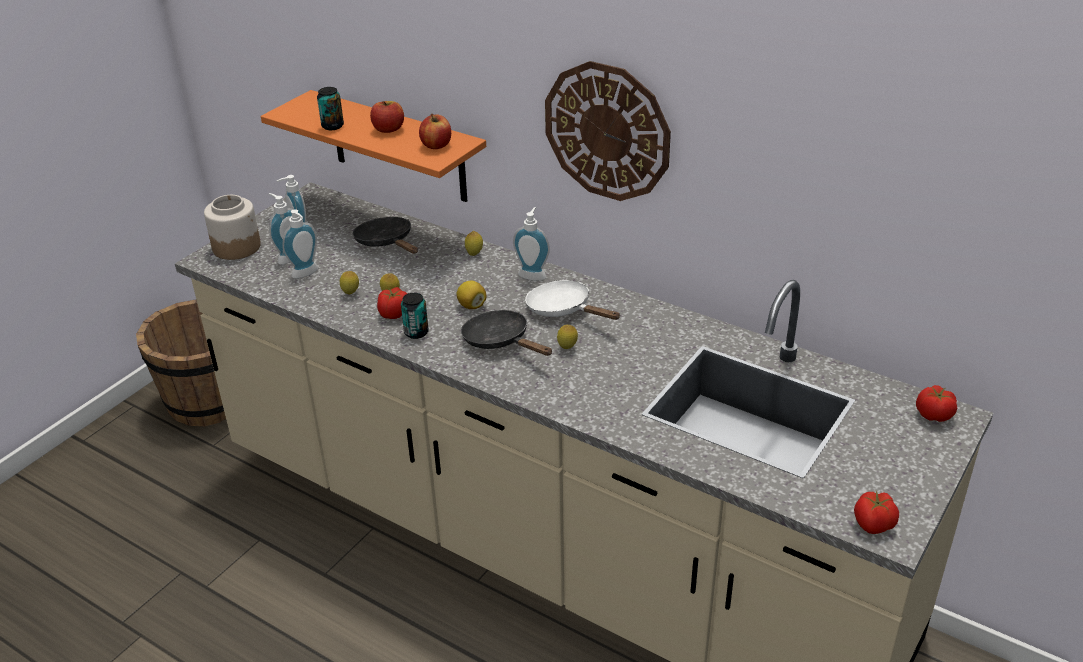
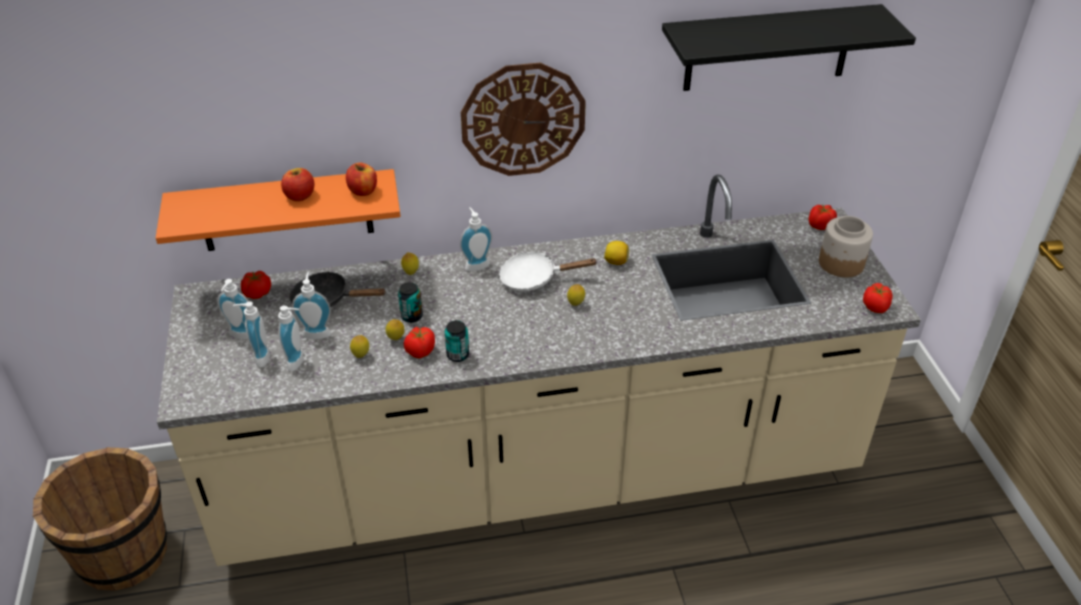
camera: 45 degrees left, 5 degrees up
jar [204,195,261,260] -> jar moved to [819,216,873,277]
can [317,87,344,130] -> can moved to [398,282,423,323]
lemon [457,281,487,309] -> lemon moved to [604,241,629,265]
black frying pan [461,310,552,356] -> none
none -> tomato [241,271,271,299]
none -> soap dispenser [292,272,331,340]
none -> black shelf [662,4,916,91]

